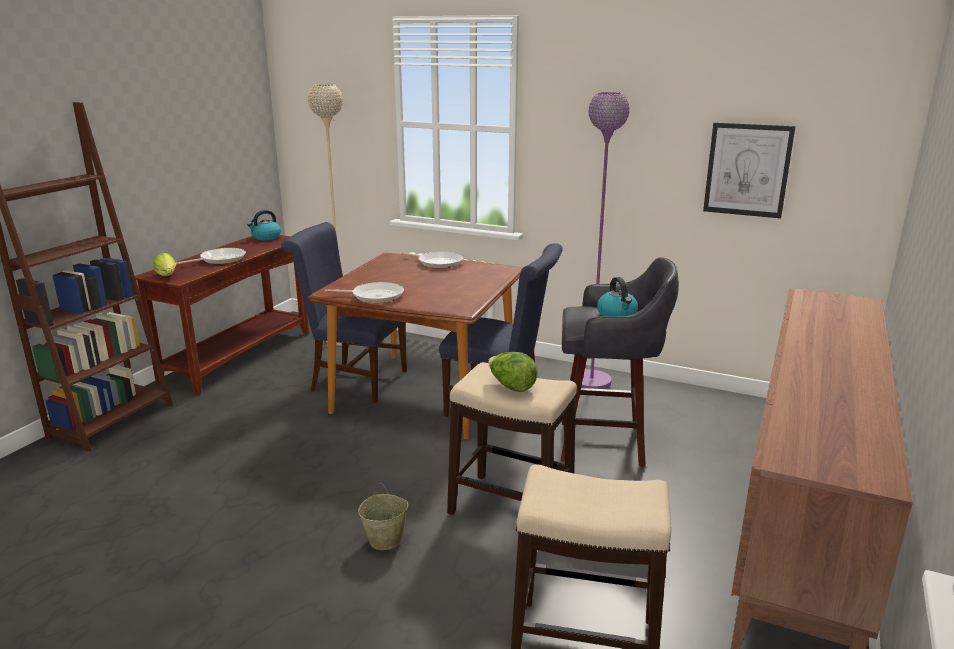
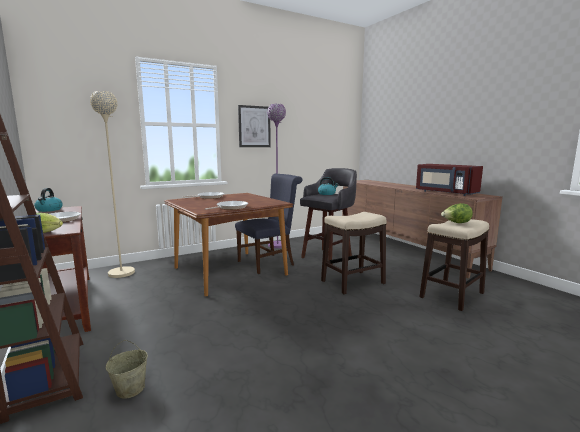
camera: 55 degrees left, 10 degrees down
blue chair [281,222,407,403] -> none
beige bucket [358,483,408,550] -> beige bucket moved to [106,340,148,399]
lettuce [488,352,538,392] -> lettuce moved to [441,203,473,223]
picture [703,122,795,218] -> picture moved to [238,105,271,147]
none -> red microwave [416,164,483,196]

